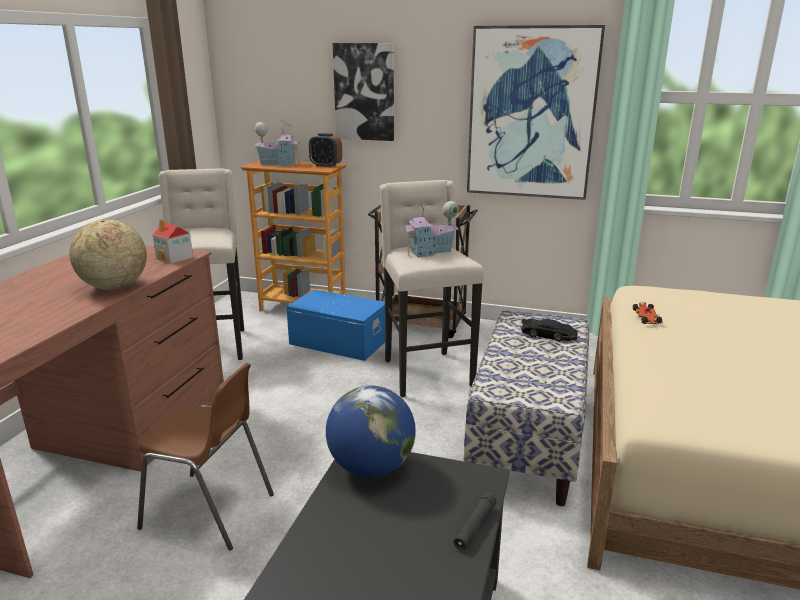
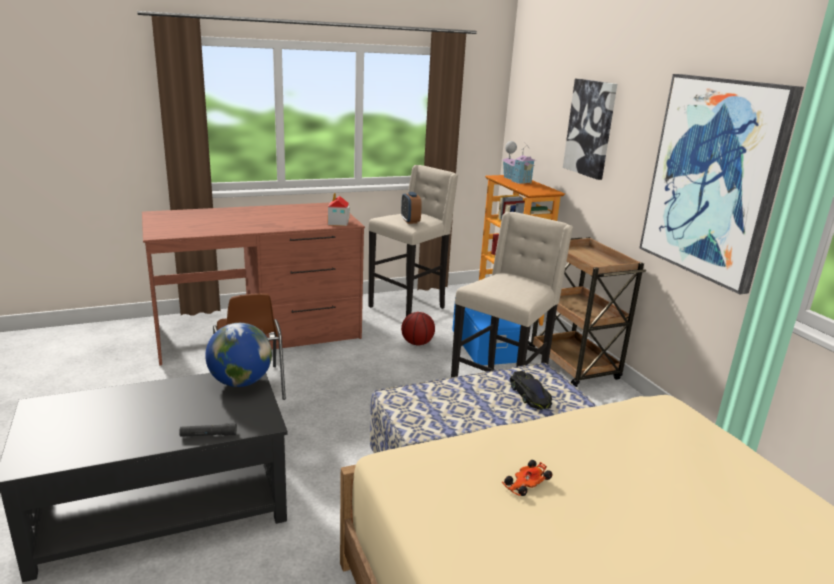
camera: 50 degrees right, 0 degrees up
globe [69,219,147,290] -> none
alarm clock [309,133,342,167] -> alarm clock moved to [401,192,422,224]
toy house [403,200,459,258] -> none
toy car [633,303,663,324] -> toy car moved to [502,460,553,496]
none -> basketball [401,312,435,346]

